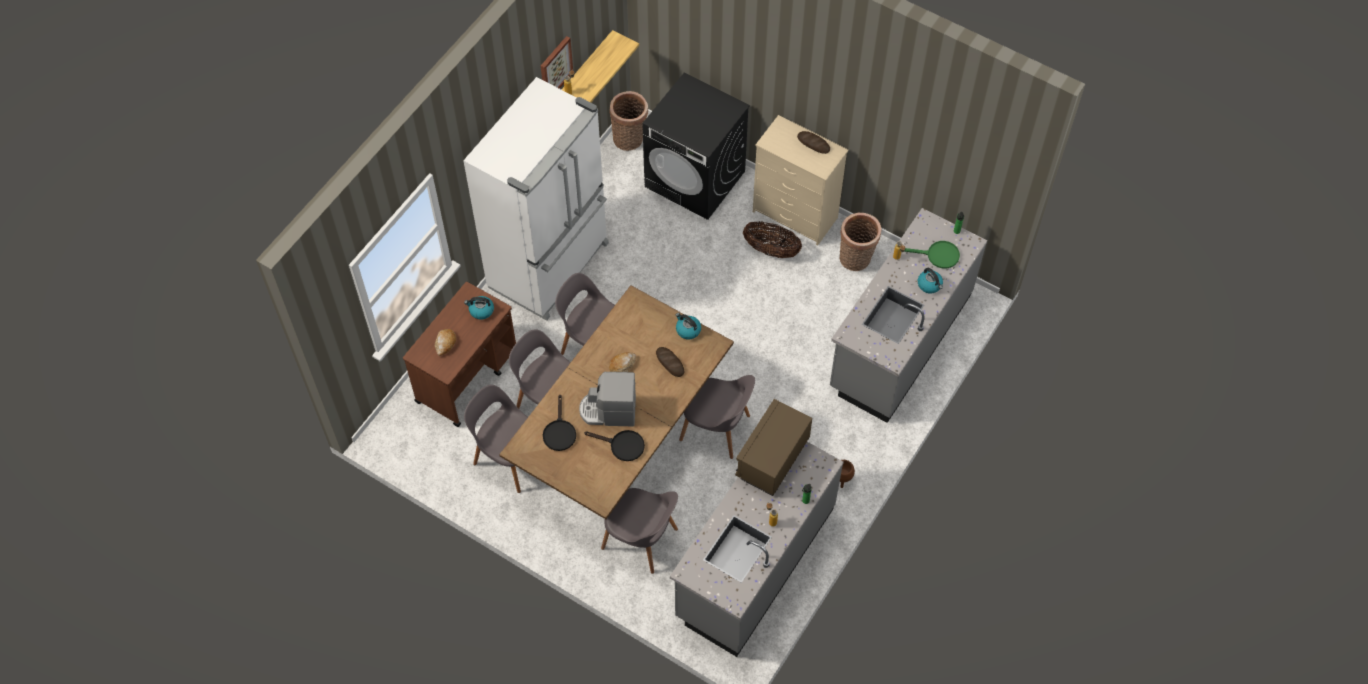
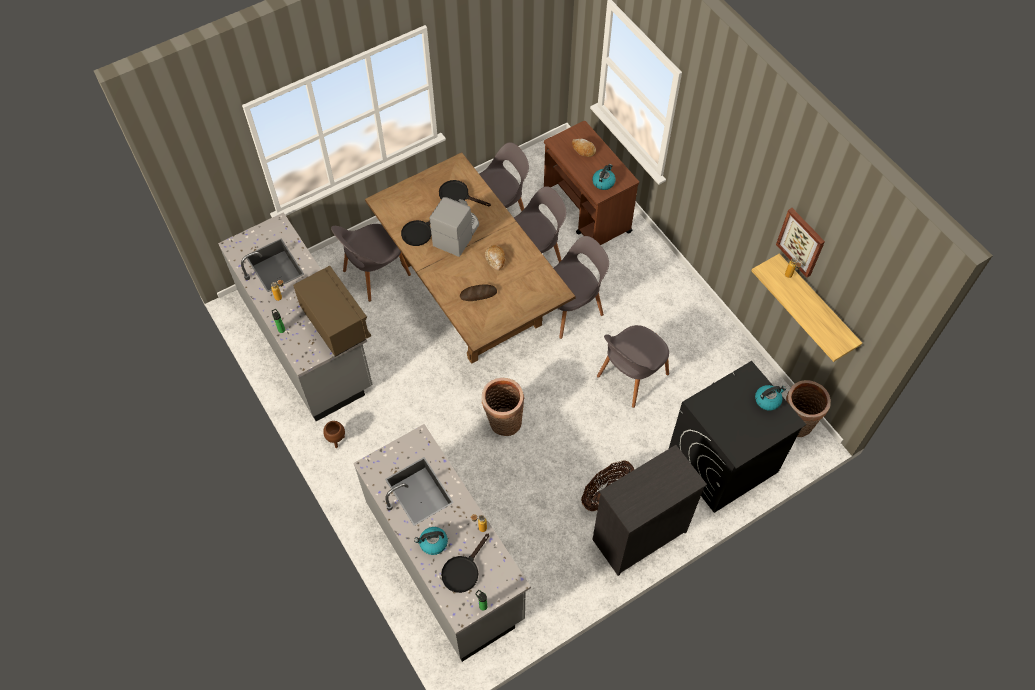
camera: 115 degrees right, 0 degrees up
white fridge [463,77,609,321] -> none
kettle [676,313,701,339] -> kettle moved to [755,385,786,411]
grey chair [679,375,755,459] -> grey chair moved to [597,325,669,408]
beige dresser [753,115,848,246] -> black dresser [592,445,707,576]
bread [797,131,830,154] -> none
basket [840,213,882,271] -> basket moved to [482,378,524,436]
green frying pan [904,241,960,268] -> black frying pan [441,534,489,593]

